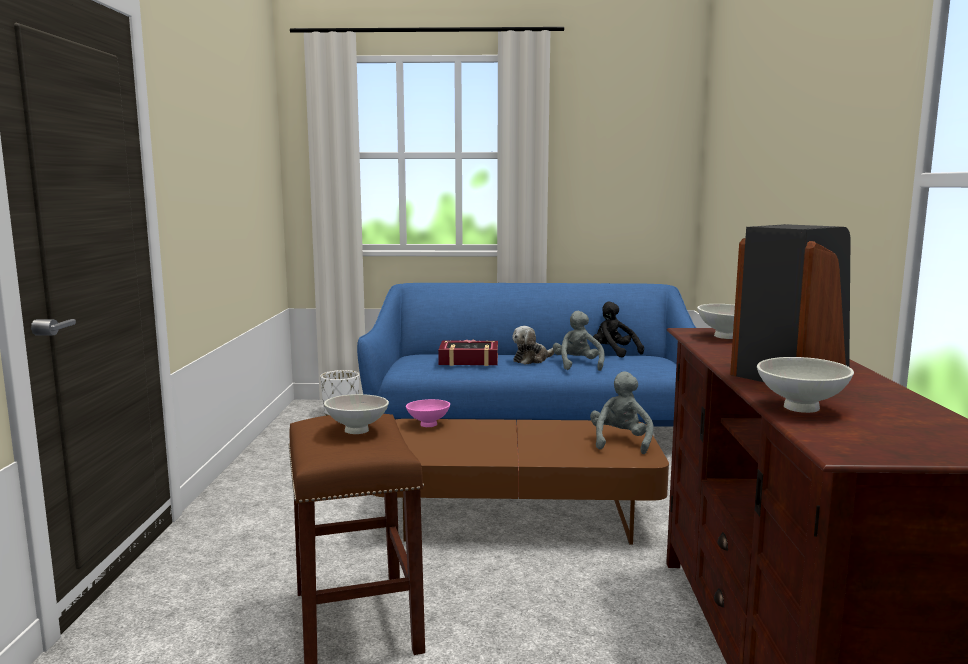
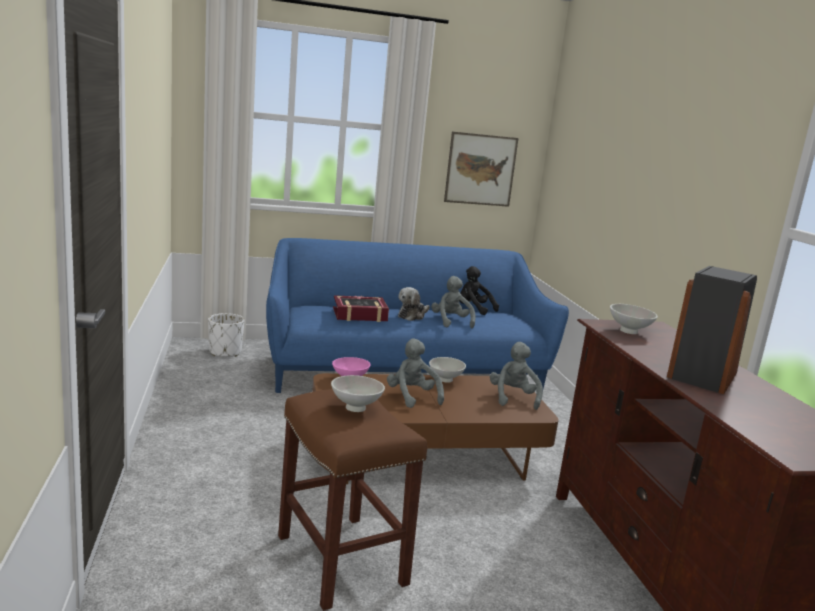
camera: 15 degrees left, 5 degrees up
white bowl [757,357,854,413] -> white bowl moved to [429,357,466,383]
none -> grey plush toy [387,339,444,408]
none -> picture [444,132,518,207]

